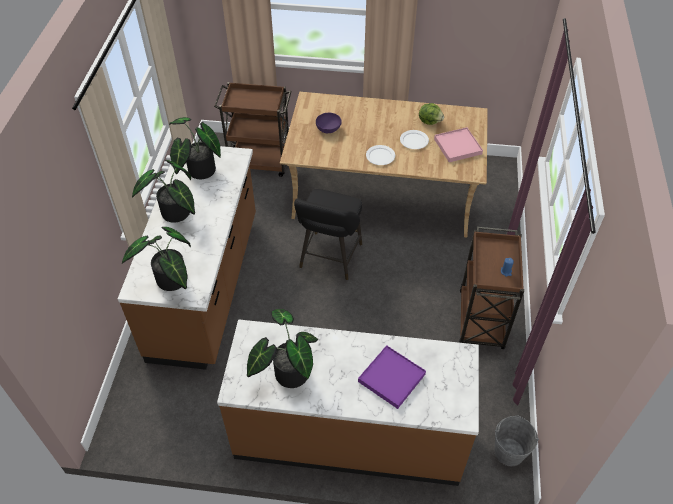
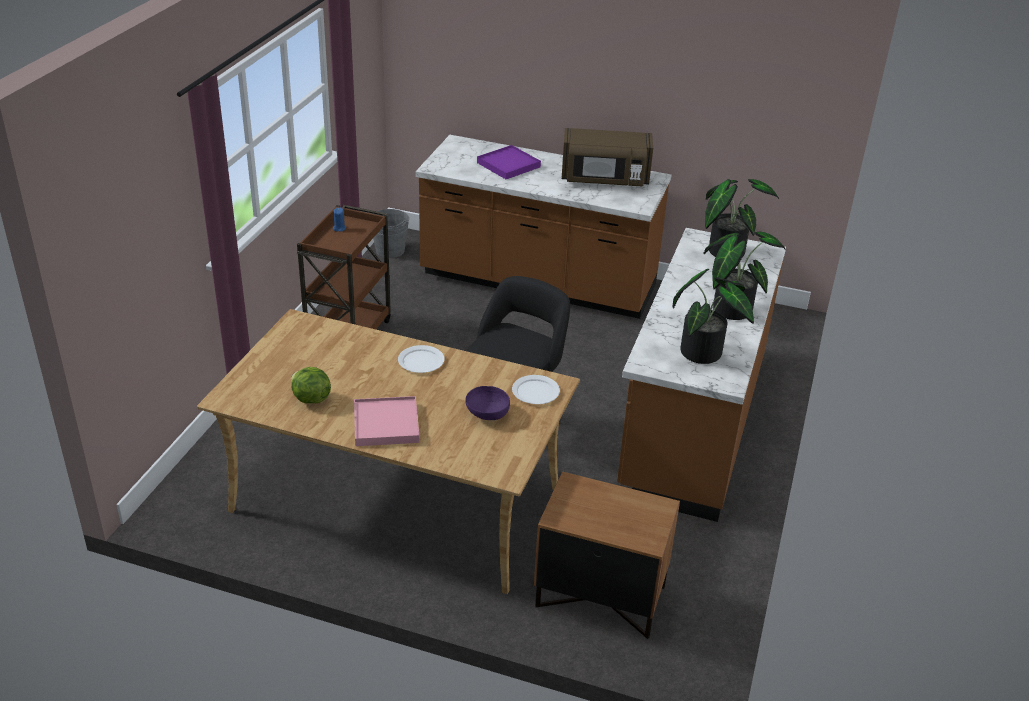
camera: 170 degrees left, 15 degrees down
brown cart [214,82,292,177] -> brown nightstand [534,471,680,639]
potted plant [247,309,318,388] -> brown microwave [562,128,653,186]
white plate [400,130,429,149] -> white plate moved to [512,375,560,404]
pink tray [434,127,483,162] -> pink tray moved to [354,396,419,446]

